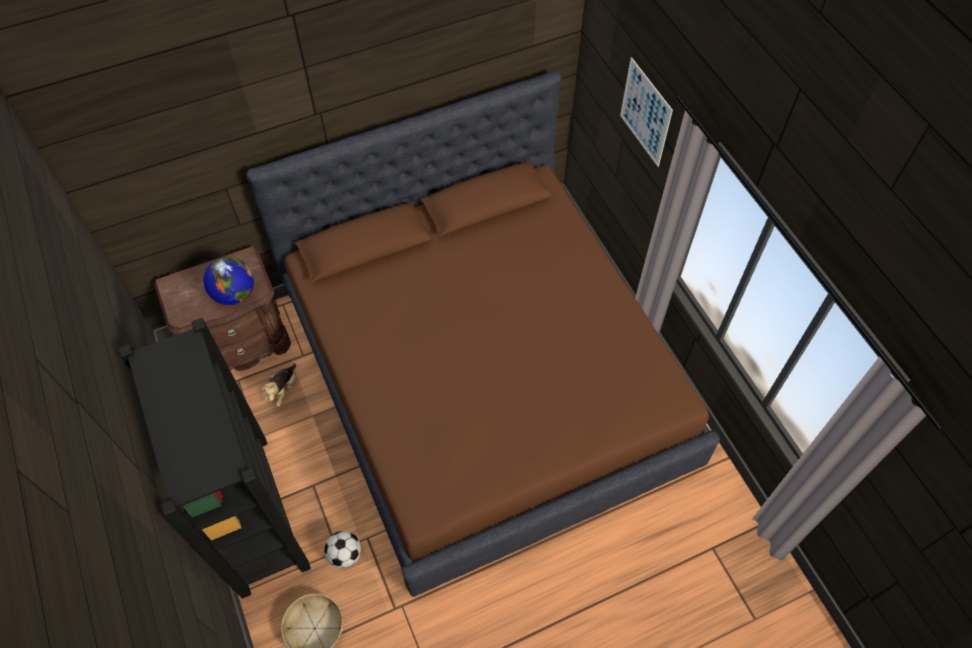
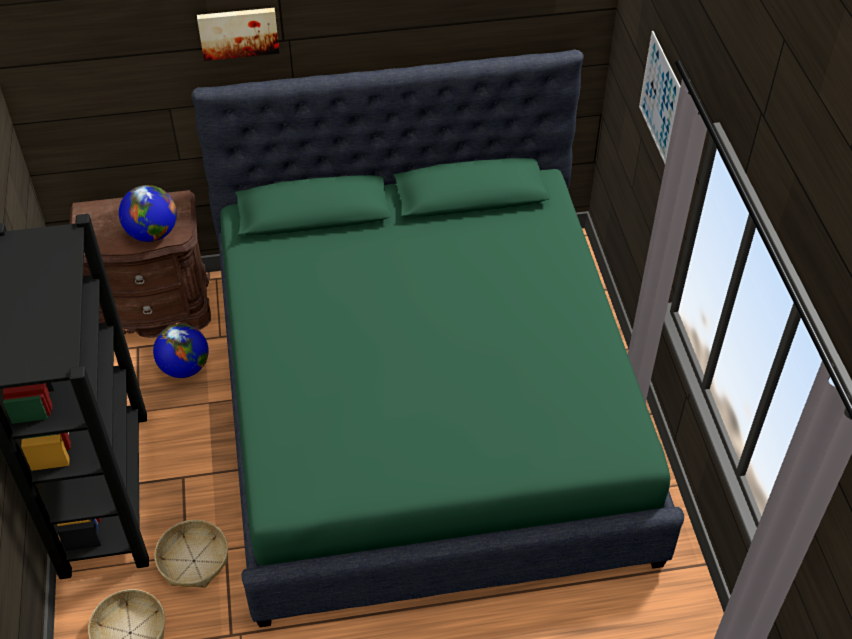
camera: 15 degrees right, 10 degrees down
brown bed [246,71,720,597] -> green bed [191,49,684,627]
plush toy [261,363,296,407] -> globe [153,324,209,378]
football [324,531,361,568] -> basket [154,520,228,588]
none -> picture [197,8,280,61]

